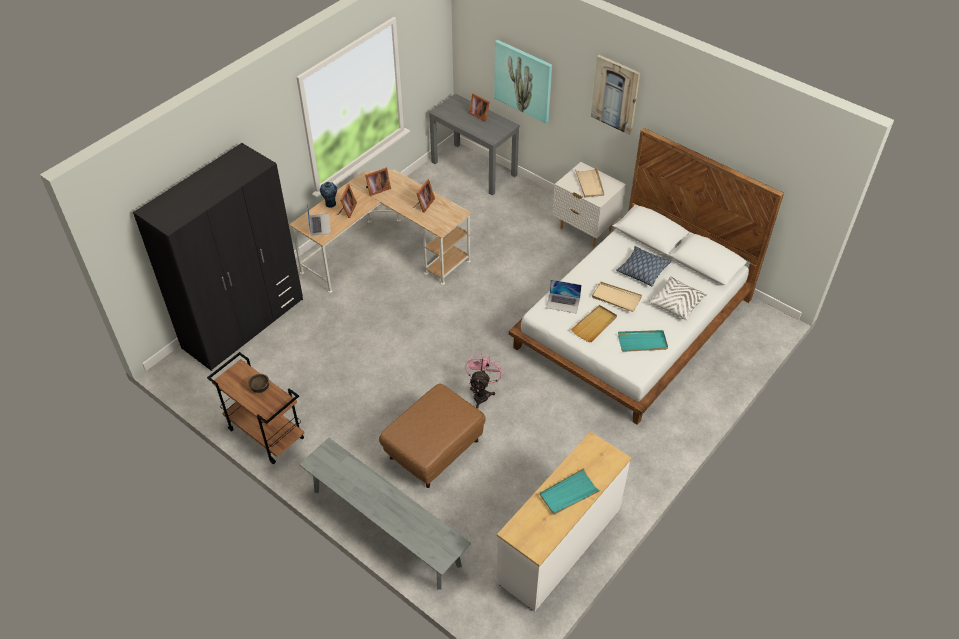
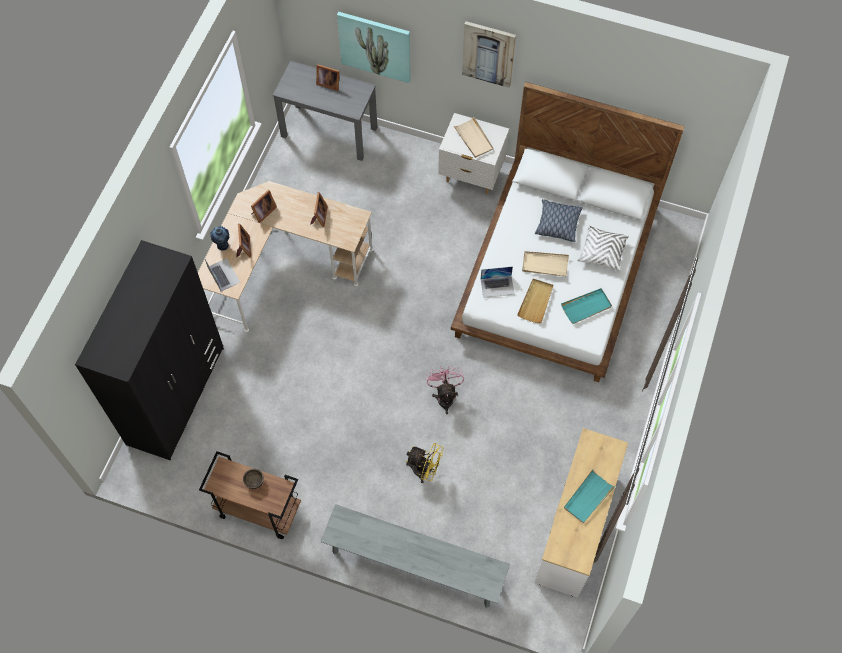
camera: 20 degrees left, 15 degrees up
brown ottoman [379,384,486,488] -> yellow fan [406,443,444,483]

